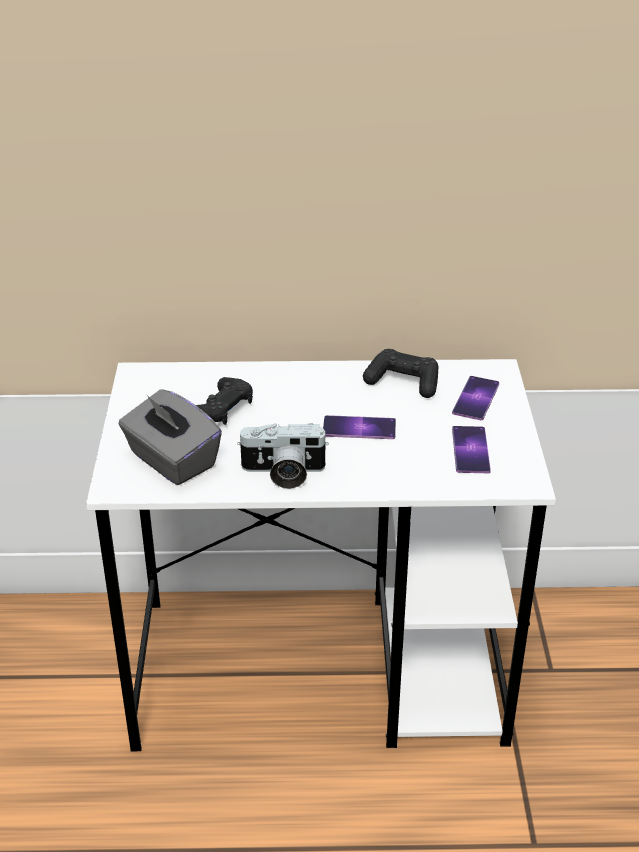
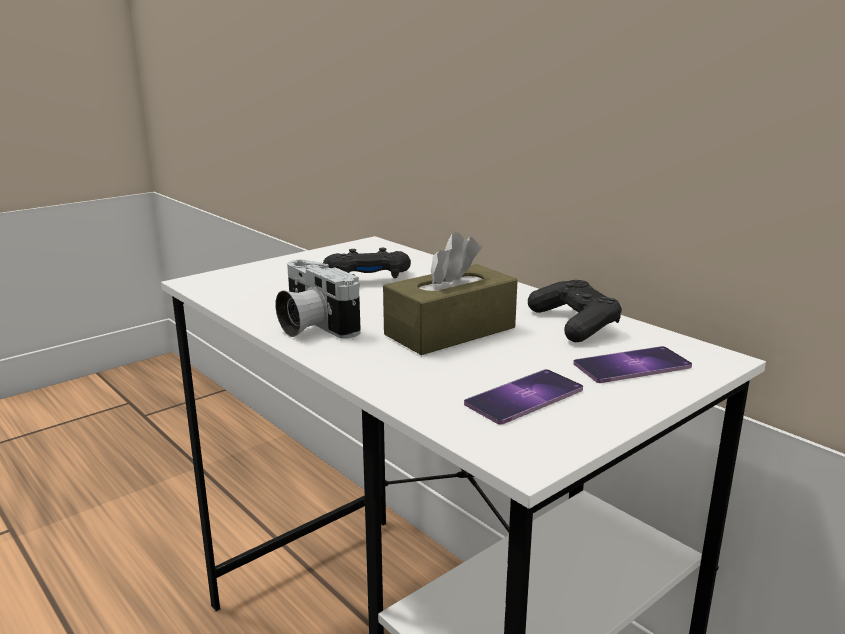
camera: 50 degrees right, 15 degrees down
grey tissue box [118,389,222,485] -> none
phone [323,415,396,439] -> brown tissue box [383,232,518,355]

